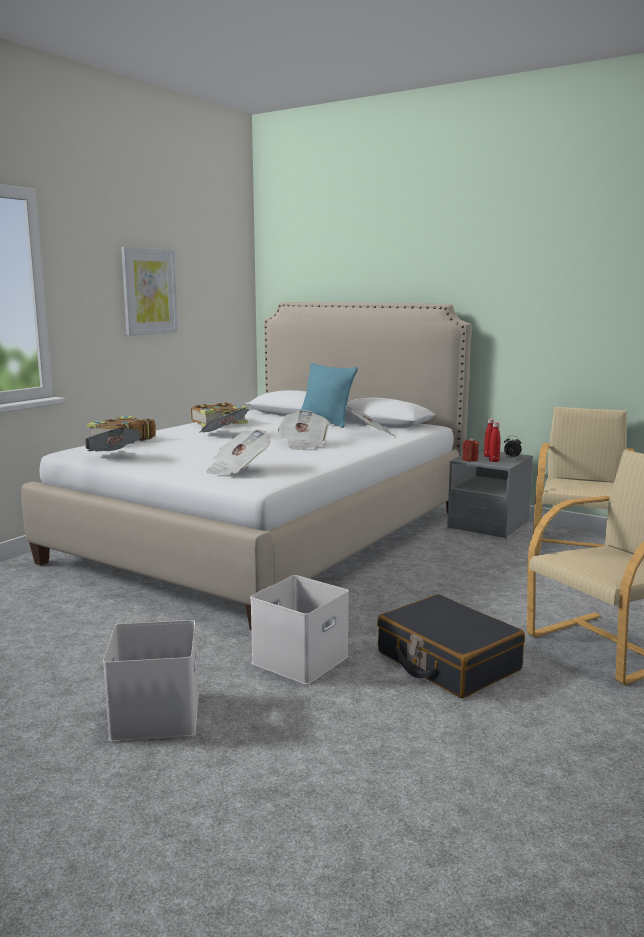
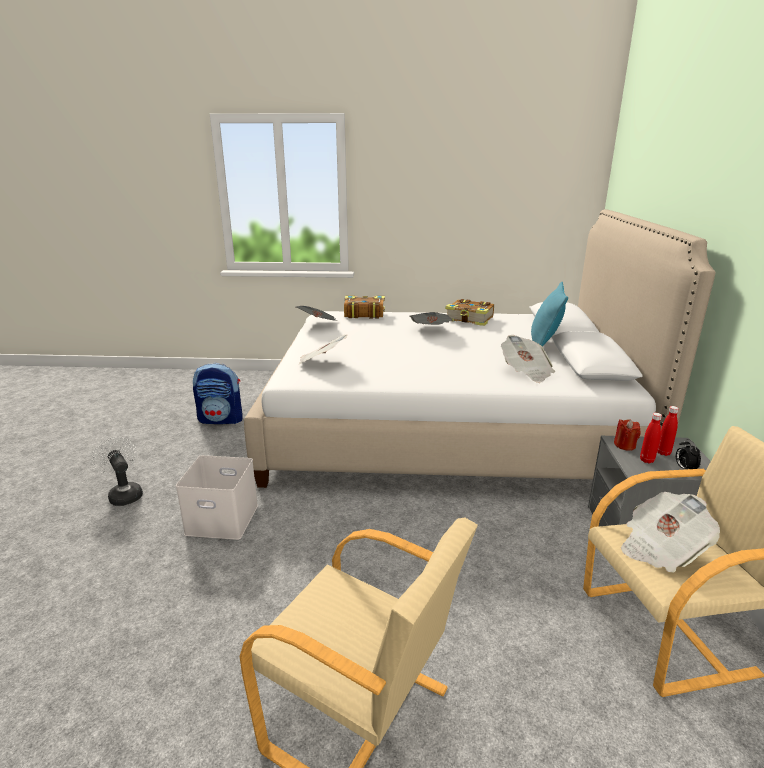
camera: 60 degrees right, 10 degrees up
white storage box [103,620,199,742] -> white fan [91,437,143,506]
picture [121,247,178,336] -> none
newspaper [278,410,330,450] -> newspaper moved to [621,492,720,573]
black suitcase [377,594,525,698] -> none
none -> backpack [193,363,243,424]

